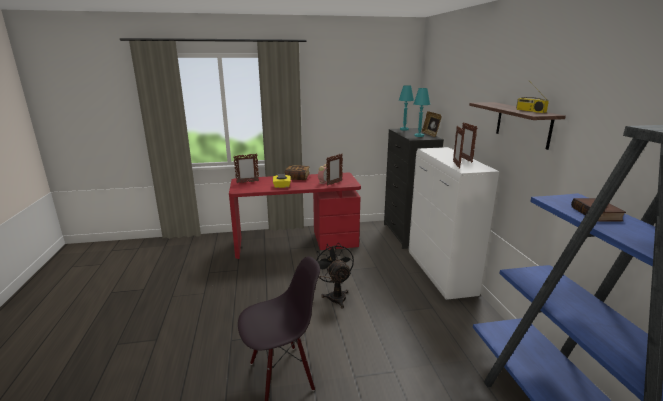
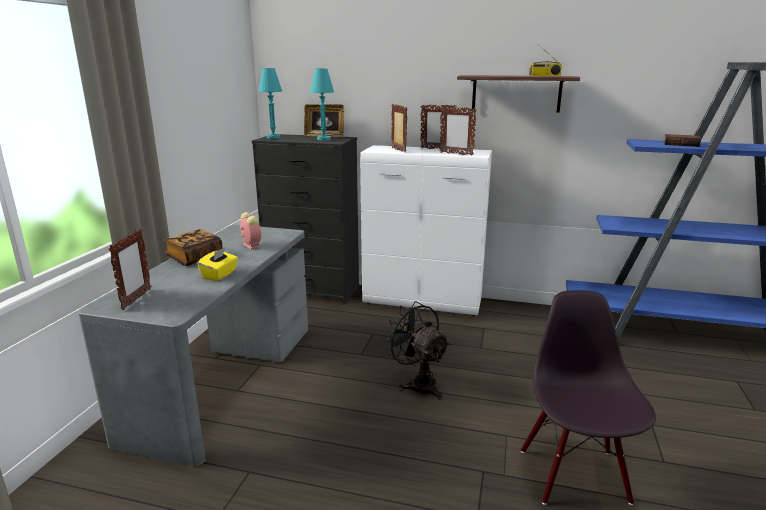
camera: 65 degrees left, 0 degrees up
red desk [229,173,361,259] -> grey desk [78,225,308,467]
black fan [316,243,354,309] -> black fan turned 45 degrees clockwise [383,301,450,400]
picture frame [326,153,343,186] -> picture frame moved to [391,104,407,153]

